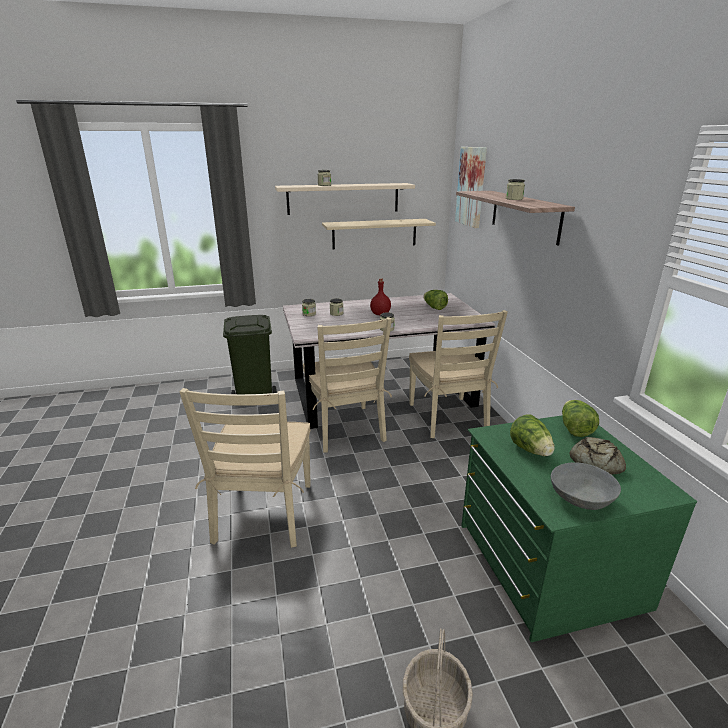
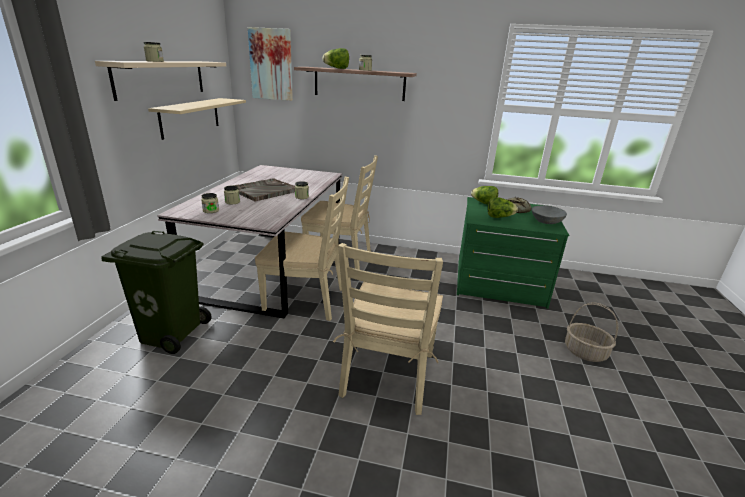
camera: 65 degrees left, 0 degrees up
beige chair [179,388,311,548] -> beige chair turned 75 degrees clockwise [333,243,443,415]
red bottle [370,278,391,315] -> grey tray [233,178,295,202]
lettuce [423,290,448,310] -> lettuce moved to [322,48,349,69]

